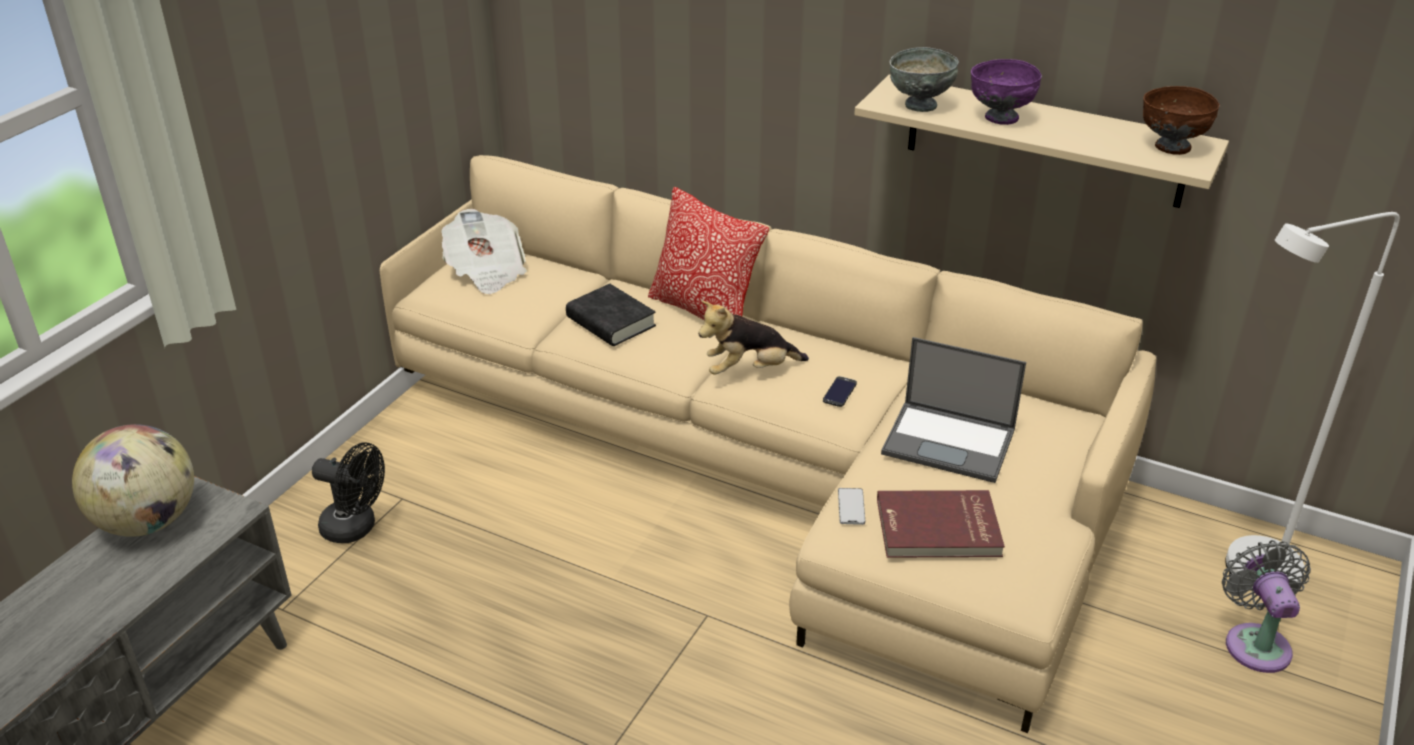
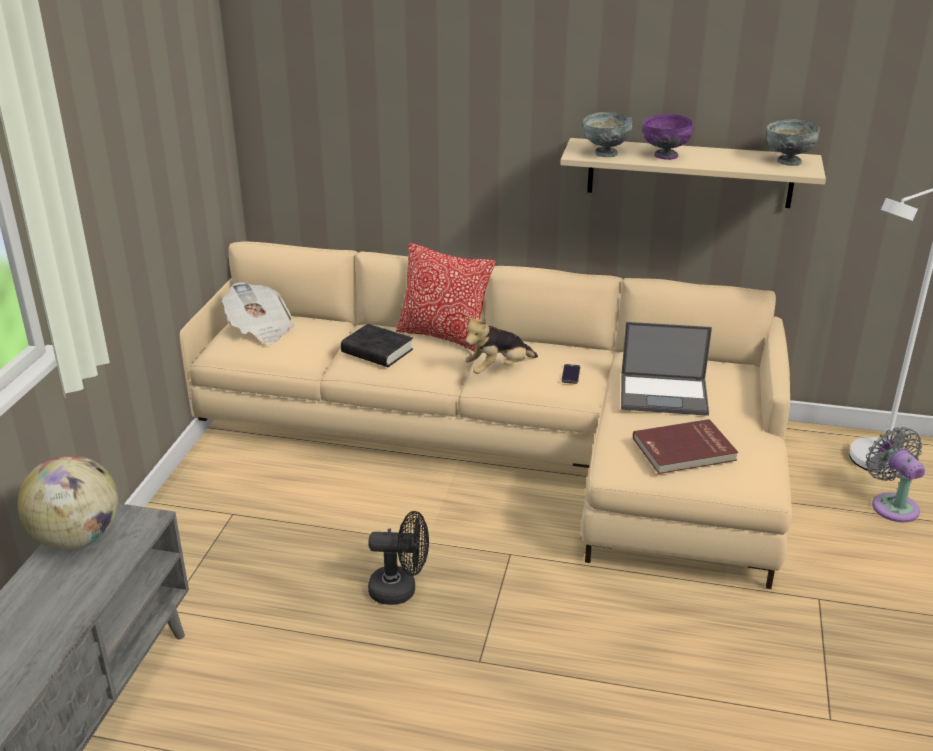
camera: 15 degrees left, 5 degrees down
black fan [312,443,385,543] -> black fan moved to [368,511,429,605]
phone [838,488,865,525] -> none
brown bowl [1143,86,1220,155] -> grey bowl [767,120,820,166]

